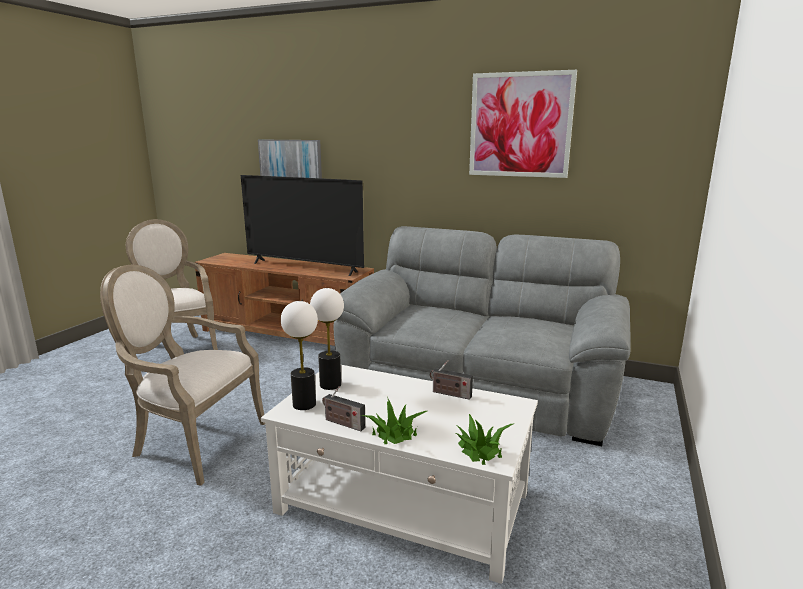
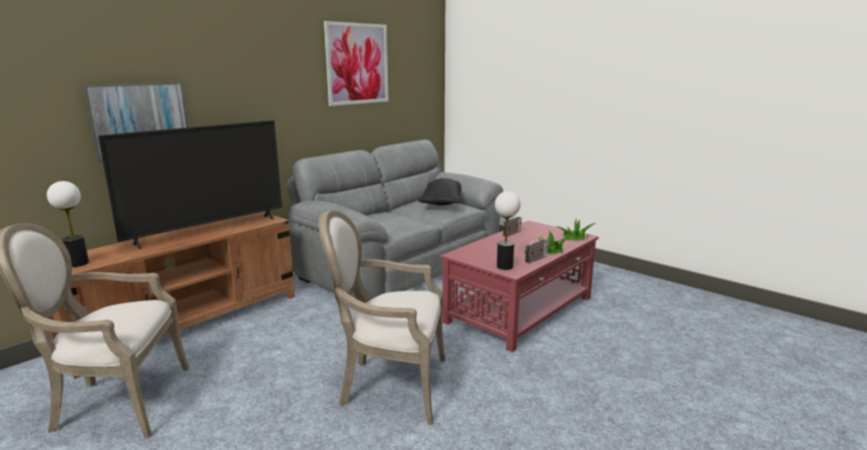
camera: 70 degrees left, 0 degrees up
armchair [100,265,265,486] -> armchair turned 60 degrees clockwise [318,210,445,425]
white coffee table [261,365,538,584] -> red coffee table [440,221,598,352]
table lamp [310,288,344,390] -> table lamp moved to [47,181,89,267]
none -> black pillow [418,178,461,206]

